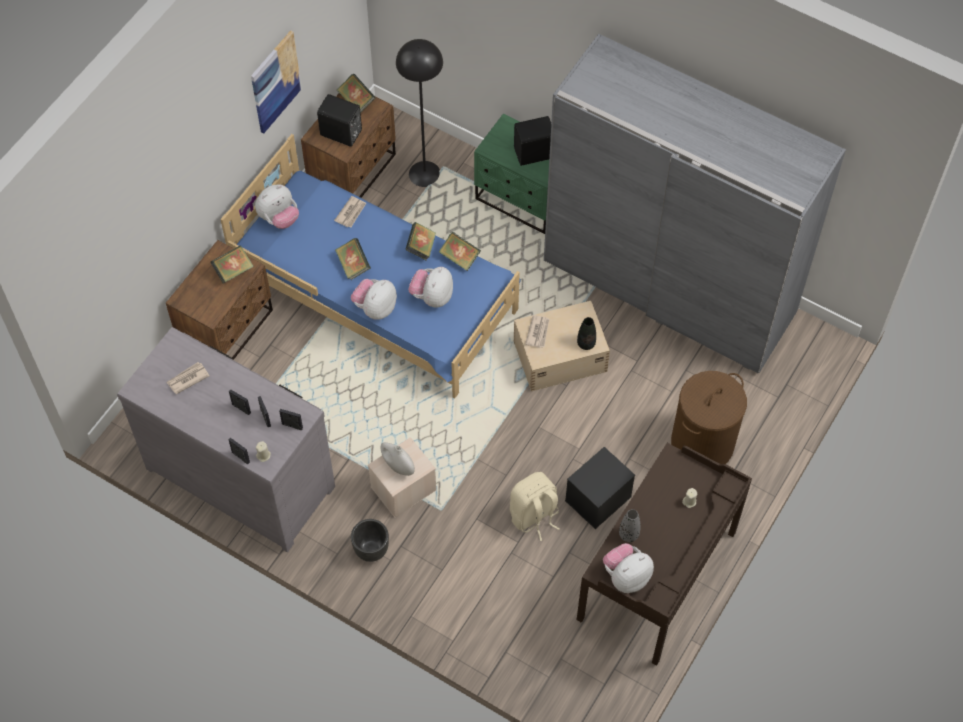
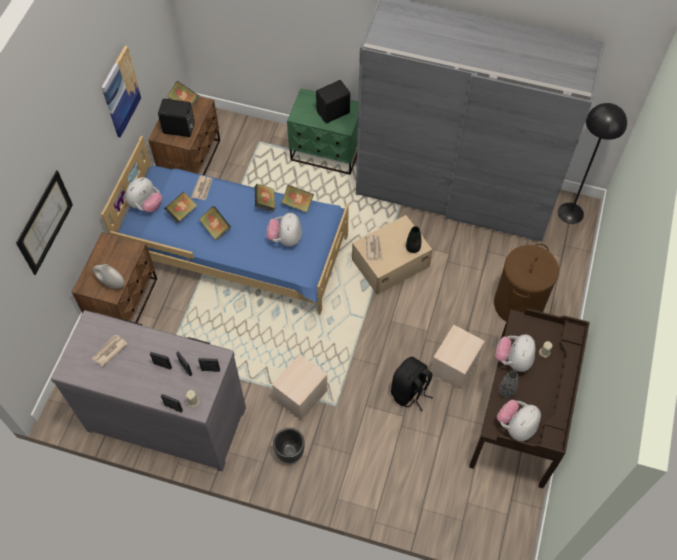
camera: 15 degrees left, 0 degrees up
book [210,245,254,284] -> book moved to [164,191,197,223]
plush toy [351,279,397,320] -> plush toy moved to [495,334,535,372]
white vase [380,442,415,476] -> white vase moved to [93,264,125,289]
black floor lamp [396,39,443,187] -> black floor lamp moved to [558,103,627,224]
beige backpack [510,472,560,541] -> black backpack [391,357,433,411]
black storage box [565,447,635,529] -> beige storage box [431,325,485,390]
none -> picture [16,170,73,275]

